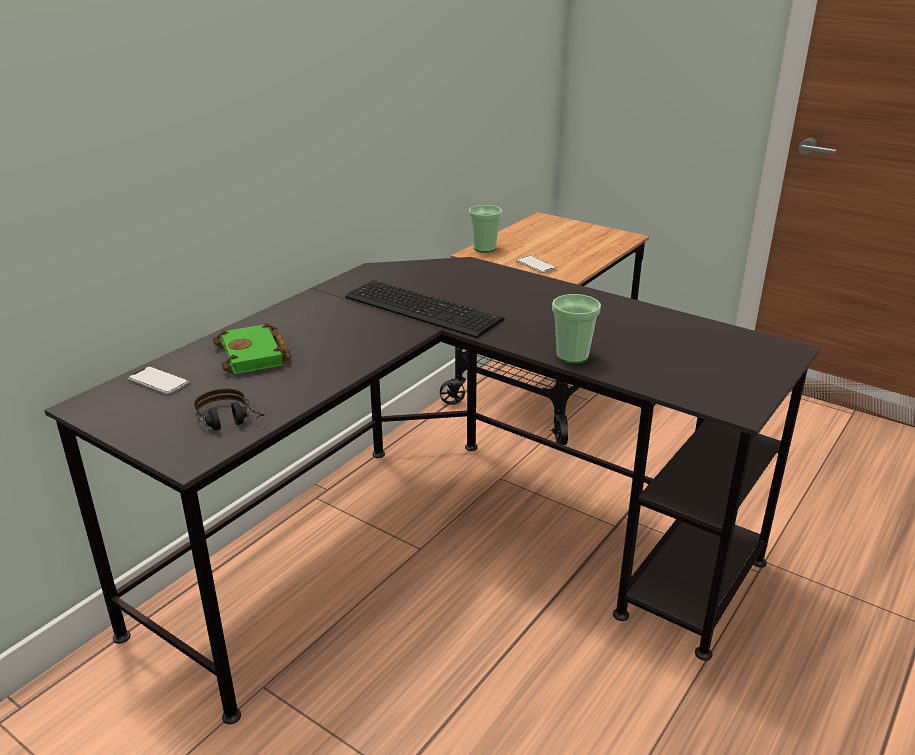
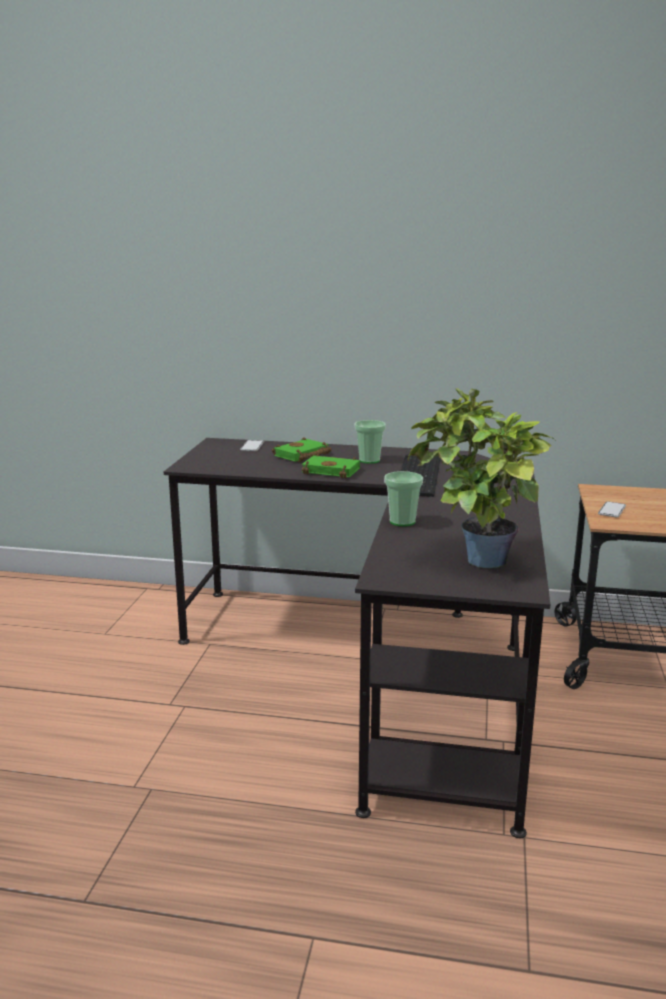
camera: 65 degrees right, 10 degrees down
headphones [194,388,265,430] -> none
cup [469,205,502,253] -> cup moved to [355,420,386,464]
none -> green book [302,453,360,478]
none -> potted plant [408,388,555,568]

